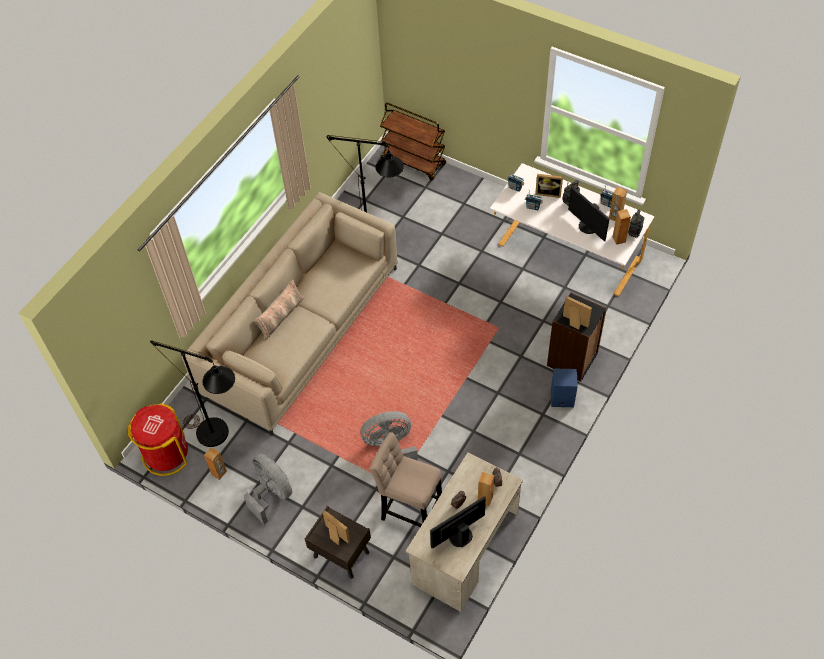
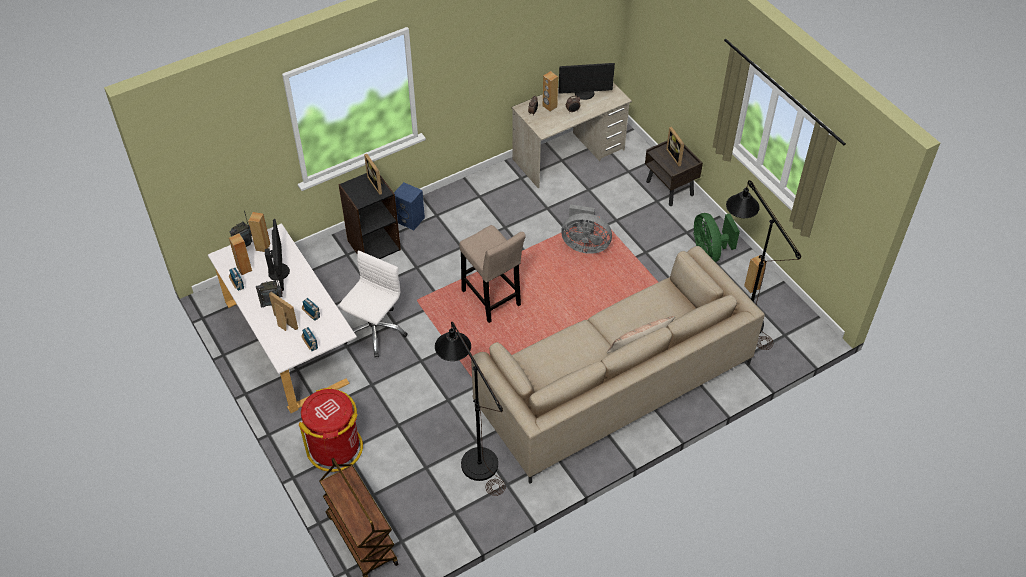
camera: 155 degrees left, 5 degrees down
red trash can [127,404,188,476] -> red trash can moved to [299,388,363,472]
grey fan [243,454,292,524] -> green fan [693,213,740,262]
beige stool [369,432,442,527] -> beige stool moved to [460,225,526,323]
none -> white office chair [338,251,408,357]

